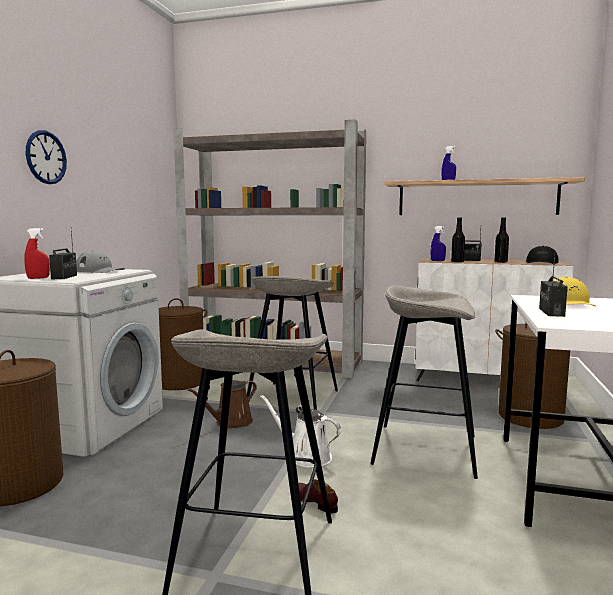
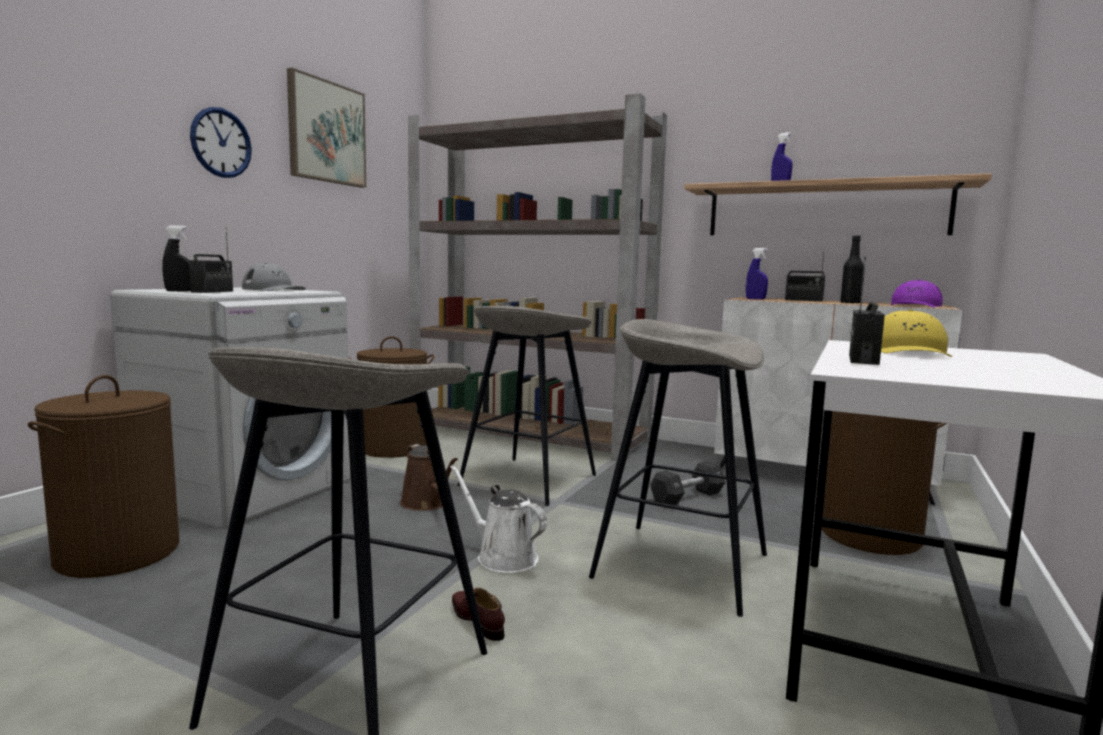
camera: 10 degrees right, 0 degrees up
red spray bottle [24,228,50,279] -> black spray bottle [162,226,191,291]
brown watering can [187,380,257,429] -> brown watering can turned 90 degrees counterclockwise [400,444,458,511]
black bottle [451,217,465,263] -> none
black cap [526,246,559,265] -> purple cap [891,280,943,307]
none -> picture [287,68,366,188]
none -> black dumbbell [650,461,726,505]

